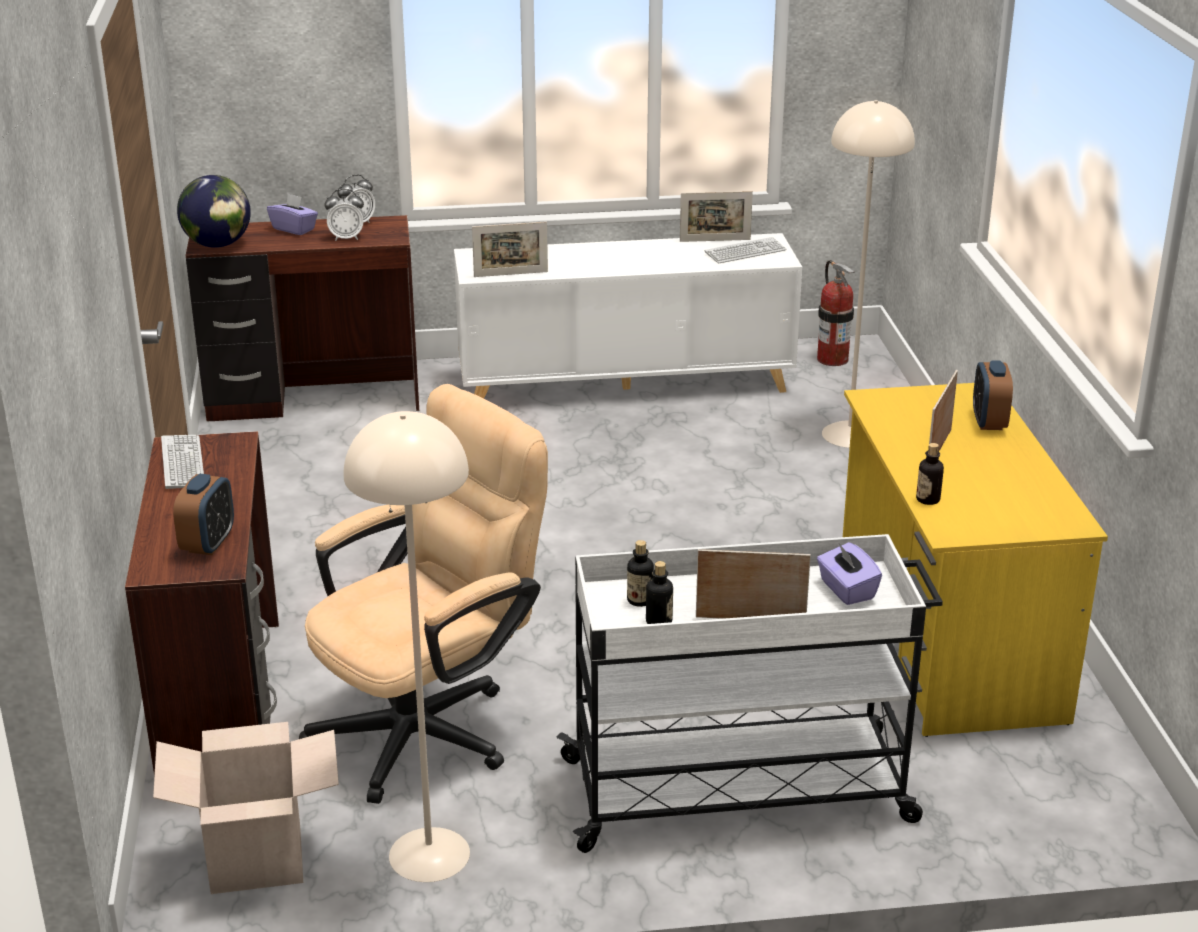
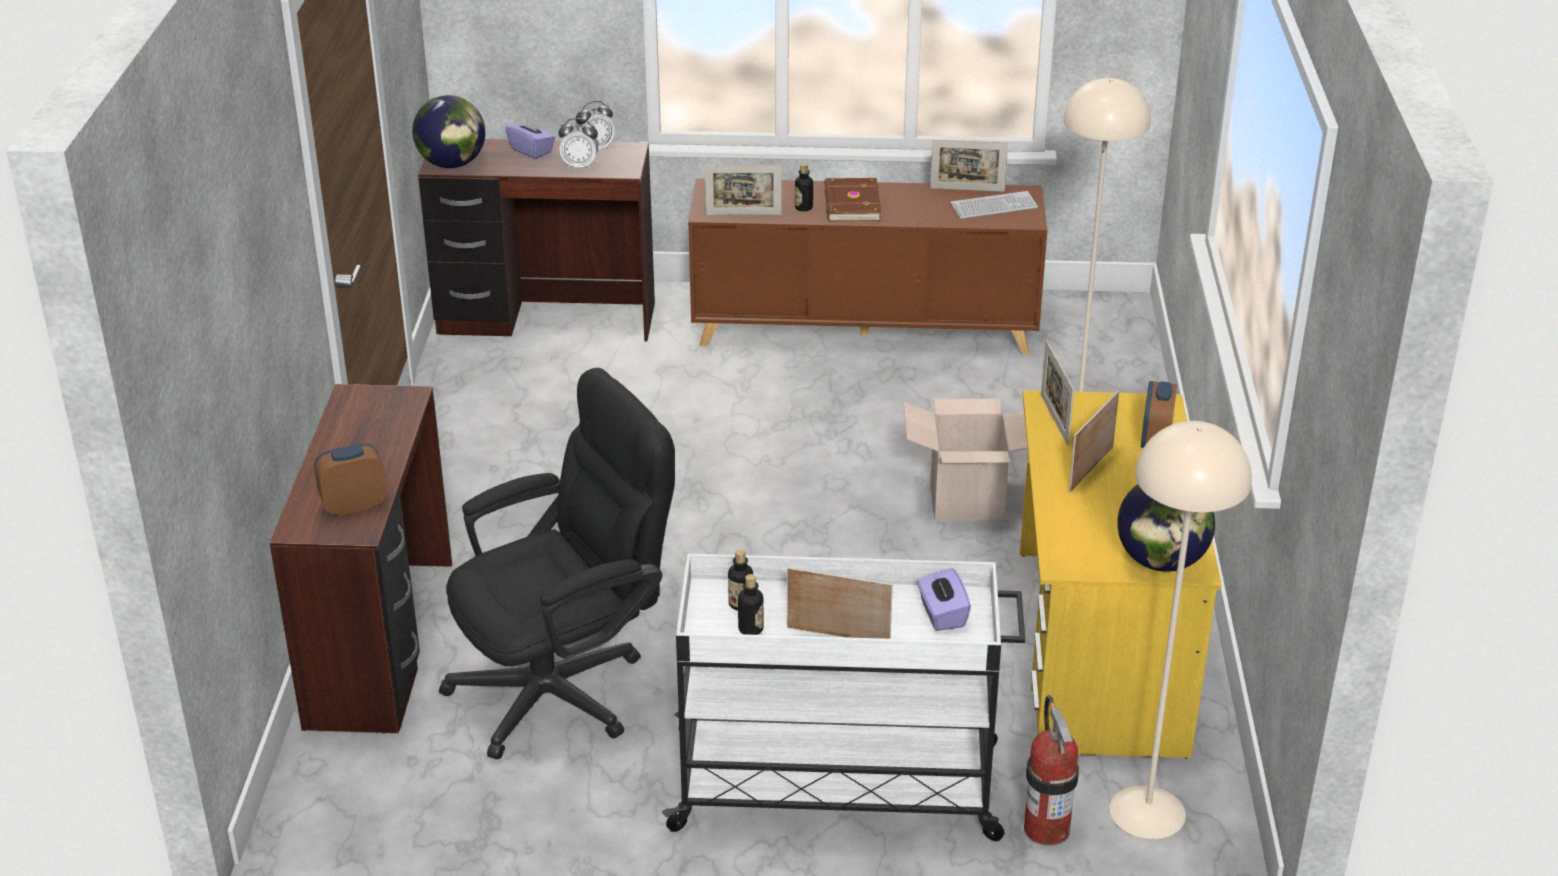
camera: 10 degrees right, 5 degrees up
cardboard box [153,722,339,894] -> cardboard box moved to [903,399,1027,521]
keyboard [161,435,204,489] -> none
alarm clock [173,474,234,555] -> alarm clock turned 135 degrees counterclockwise [314,443,387,516]
beige office chair [299,384,548,804] -> black office chair [439,368,675,759]
beige floor lamp [344,411,470,882] -> beige floor lamp moved to [1109,421,1252,839]
white cabinet [454,233,802,398] -> brown cabinet [688,178,1047,354]
fire extinguisher [817,260,854,366] -> fire extinguisher moved to [1024,695,1079,845]
bottle [916,443,944,505] -> bottle moved to [795,163,813,211]
none -> brown book [825,178,881,222]
none -> picture frame [1041,340,1074,446]
none -> globe [1117,484,1215,572]

